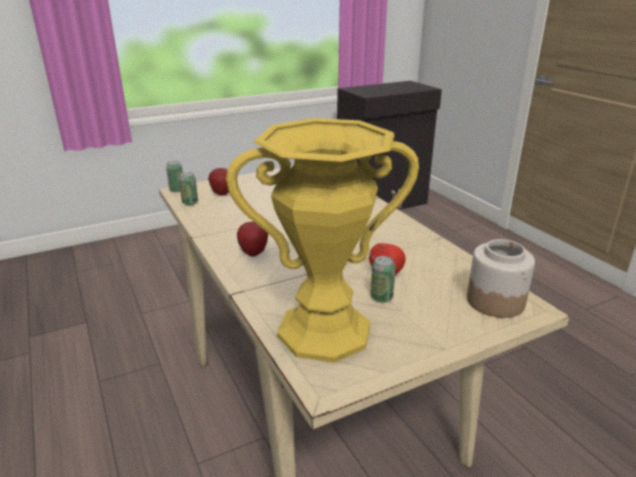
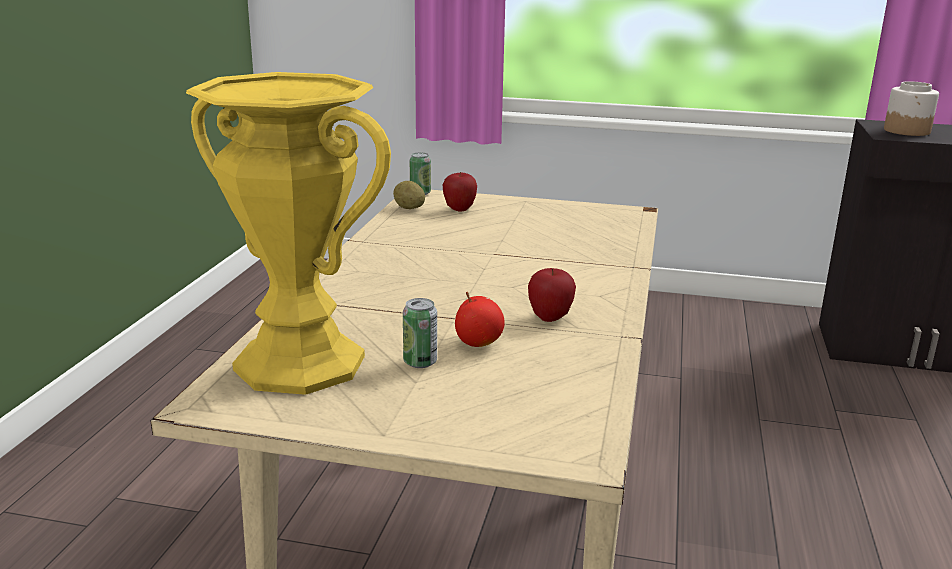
camera: 40 degrees right, 5 degrees down
can [179,172,198,205] -> potato [393,181,425,209]
apple [237,221,268,257] -> apple moved to [528,268,576,322]
jar [467,239,535,318] -> jar moved to [884,81,939,136]

